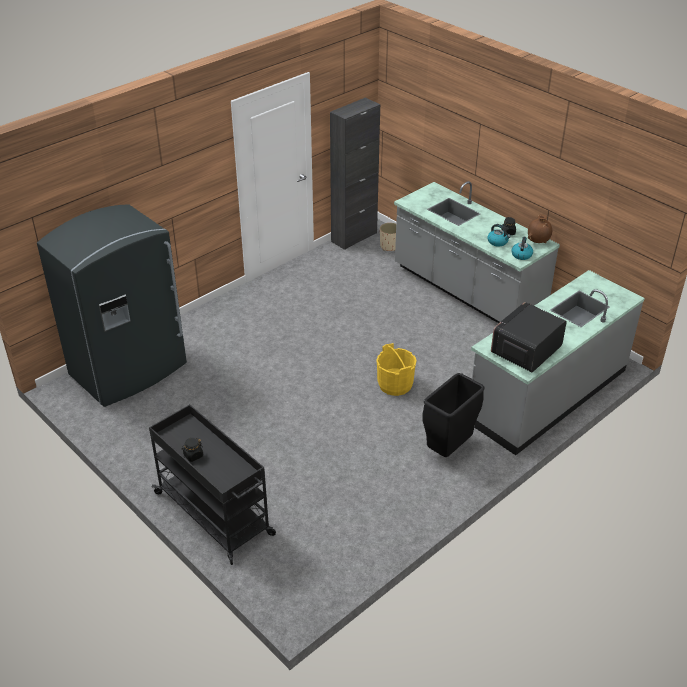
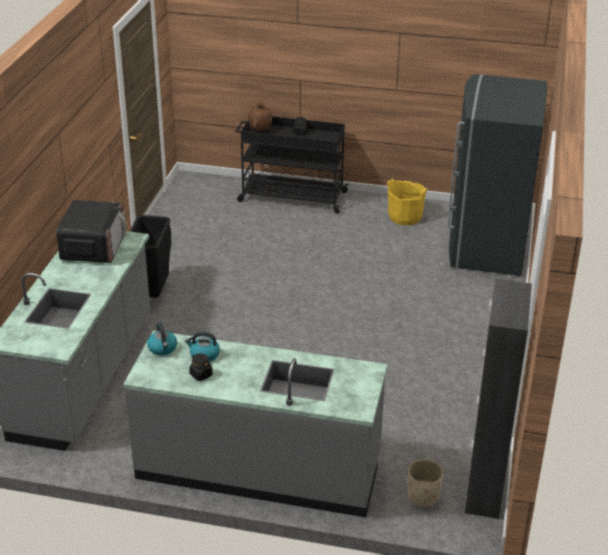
camera: 145 degrees right, 5 degrees down
yellow bucket [376,343,416,396] -> yellow bucket moved to [387,178,427,225]
brown vase [528,214,552,243] -> brown vase moved to [248,102,272,131]

